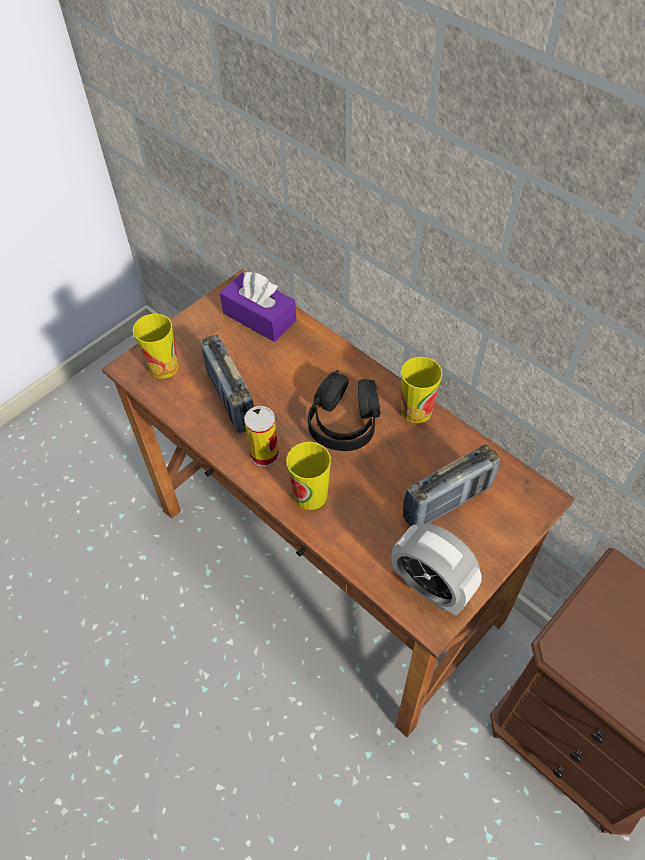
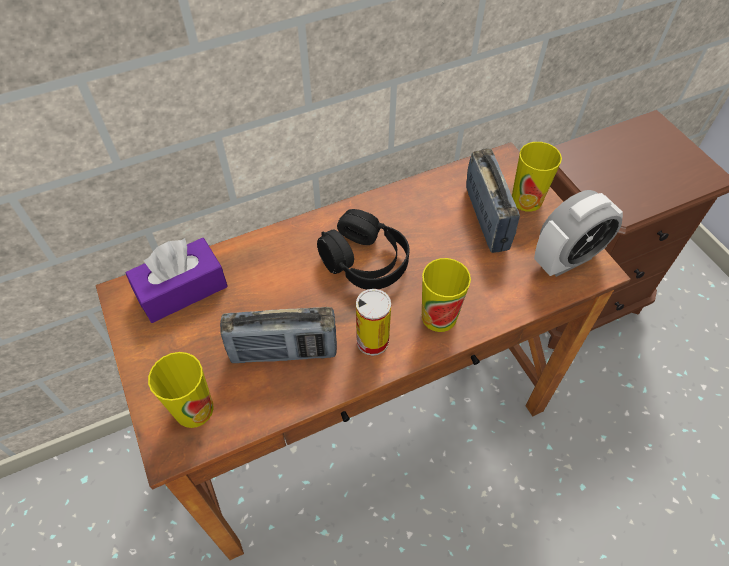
camera: 70 degrees left, 0 degrees up
cup [401,357,443,423] -> cup moved to [512,142,562,212]

